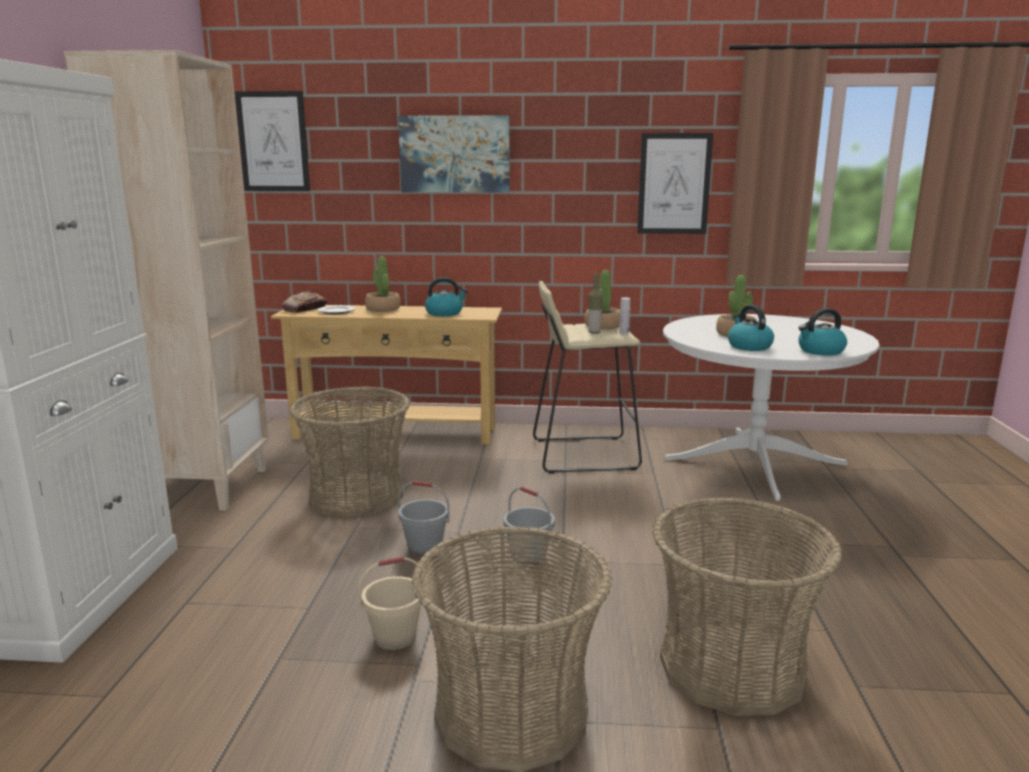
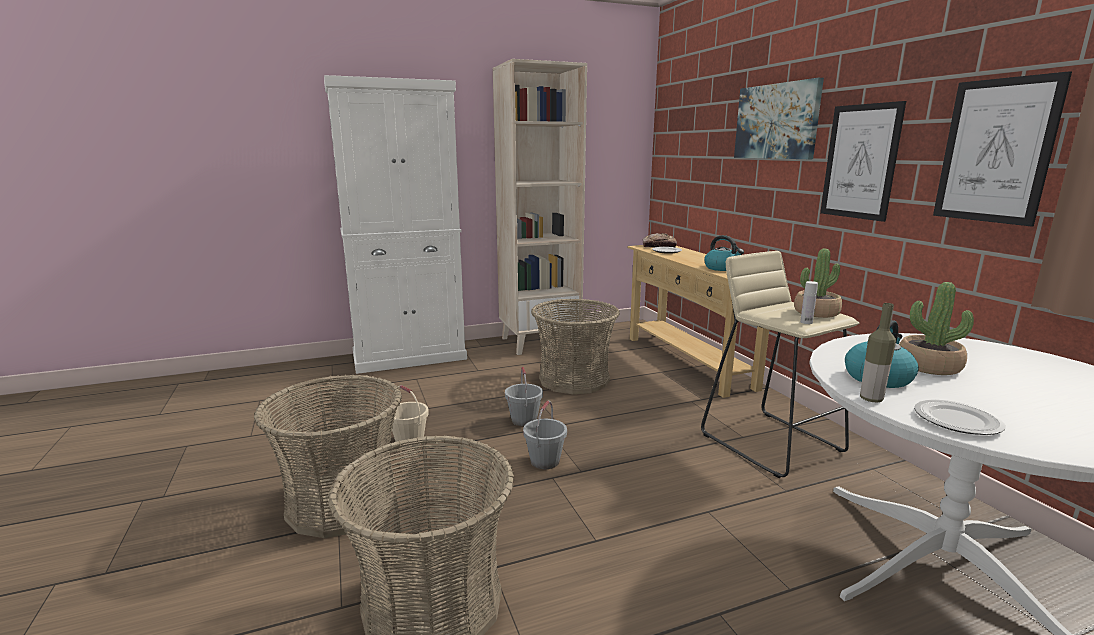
camera: 65 degrees right, 0 degrees up
picture [235,91,310,191] -> picture moved to [820,101,906,222]
potted plant [365,256,401,312] -> none
bottle [588,274,602,334] -> bottle moved to [860,303,896,402]
kettle [799,308,847,356] -> plate [914,400,1006,435]

